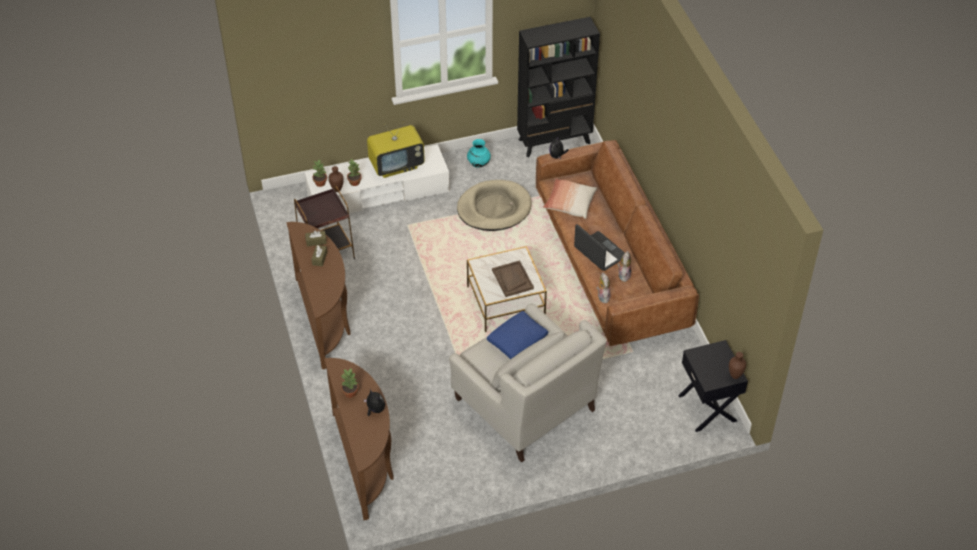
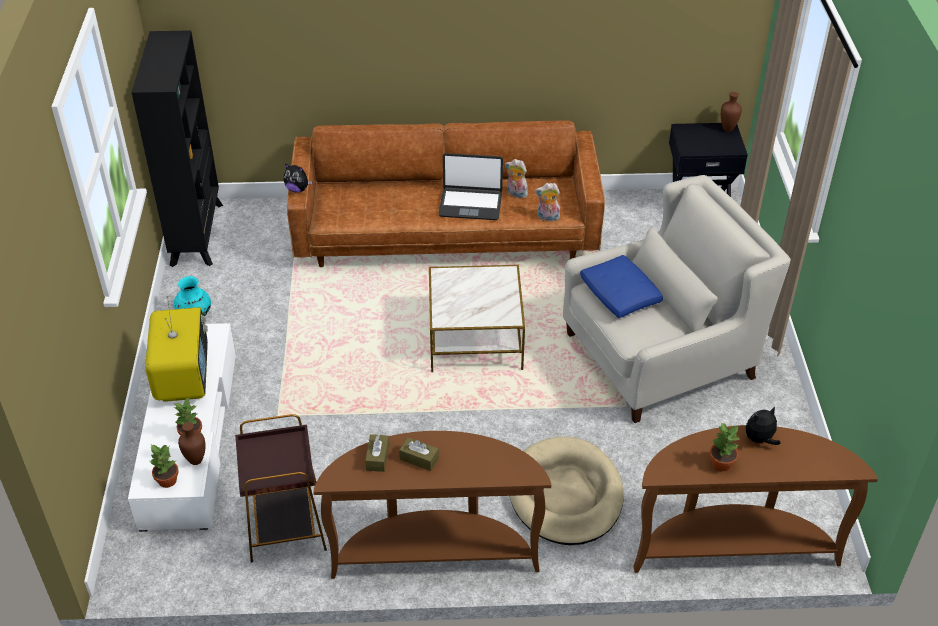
camera: 75 degrees left, 5 degrees down
beige dog bed [457,180,532,231] -> beige dog bed moved to [510,437,624,545]
brown tray [492,260,534,297] -> none
pillow [543,178,597,219] -> none
laptop [574,224,625,271] -> laptop turned 150 degrees counterclockwise [438,153,503,220]

